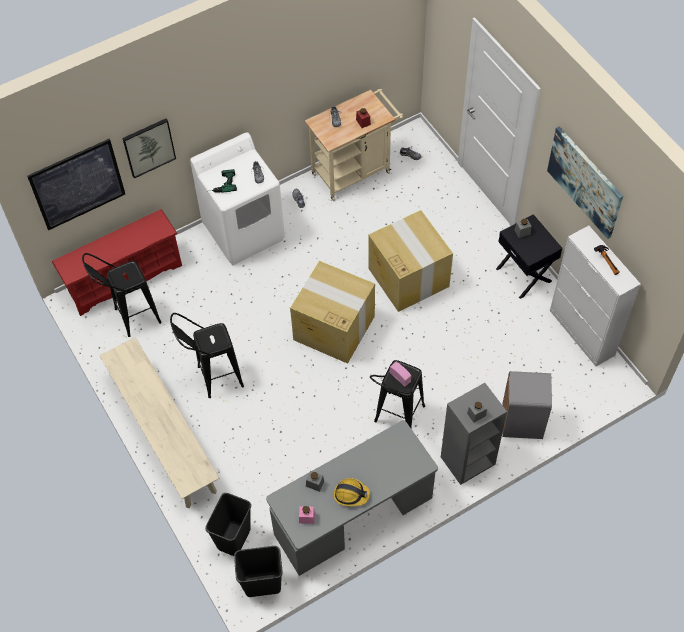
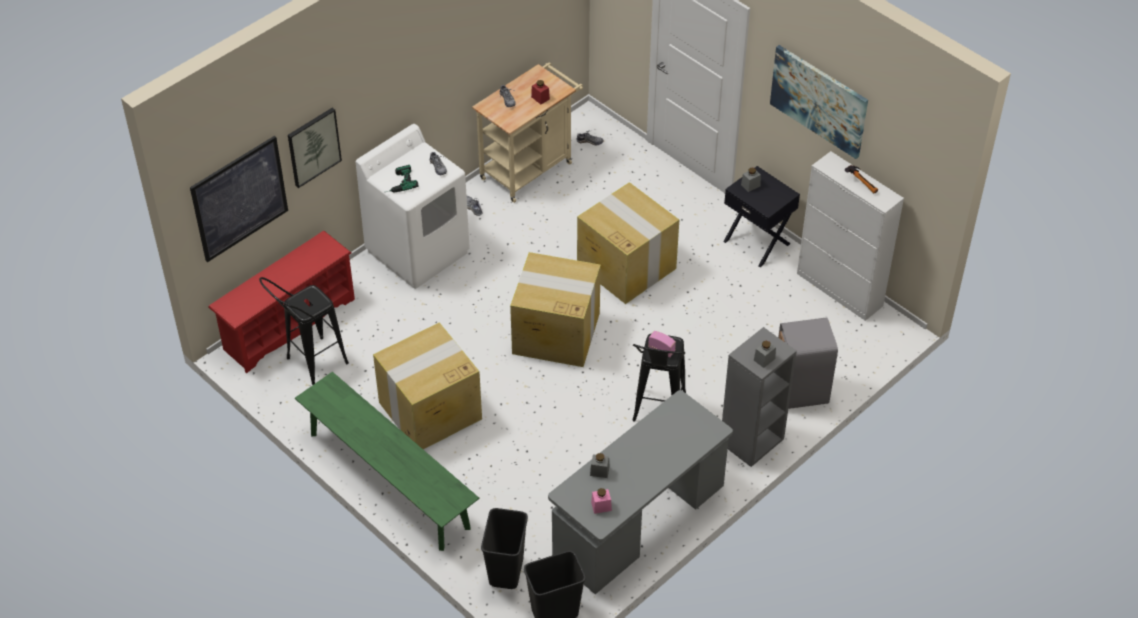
camera: 15 degrees left, 10 degrees down
beige bench [99,337,219,508] -> green bench [295,372,479,551]
black stool [170,313,244,398] -> cardboard box [373,322,482,449]
hard hat [334,478,370,506] -> none

